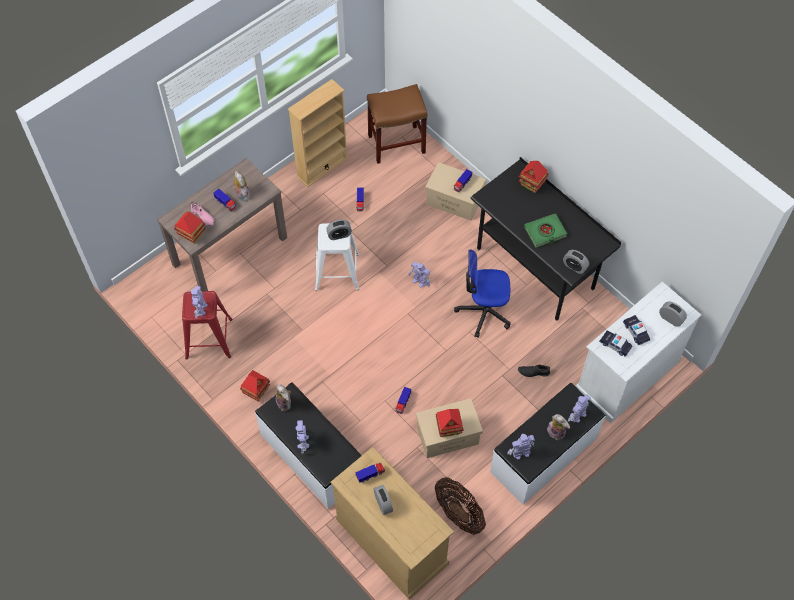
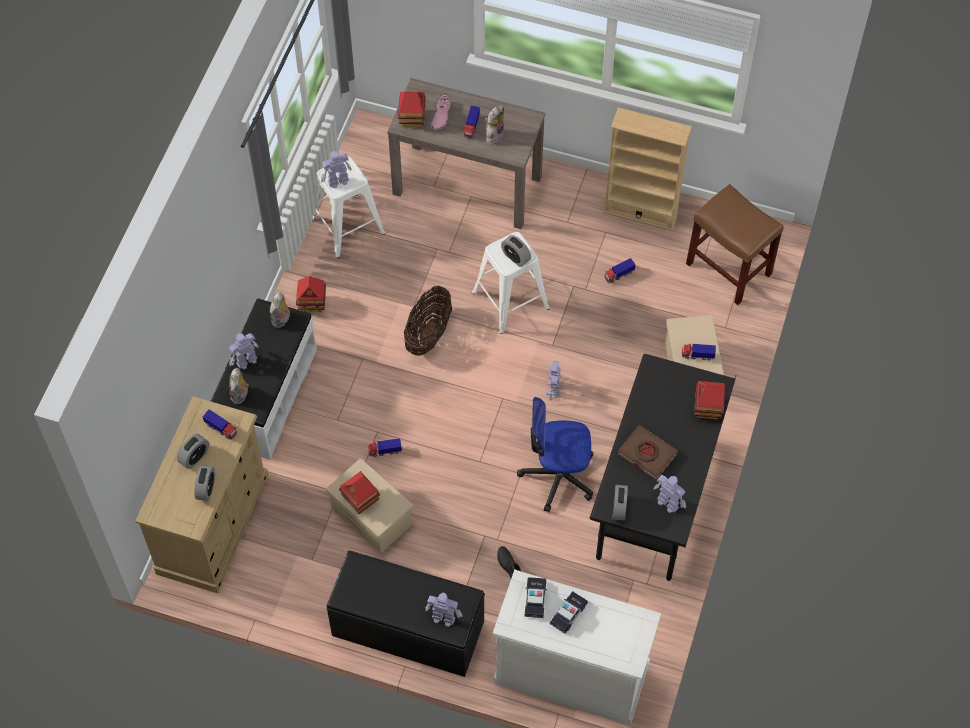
camera: 60 degrees right, 0 degrees up
red stool [182,291,233,360] -> white stool [312,156,385,258]
basket [435,477,486,535] -> basket moved to [404,286,452,356]
office chair [454,249,511,338] -> office chair turned 60 degrees counterclockwise [517,397,593,512]
white bench [490,383,606,505] -> black bench [327,551,485,677]
toy robot [507,434,535,460] -> toy robot moved to [654,475,686,513]
green book [524,214,567,248] -> brown book [618,425,678,480]
plush toy [547,414,570,440] -> plush toy moved to [229,368,249,404]
alarm clock [659,301,687,327] -> alarm clock moved to [194,465,215,501]

